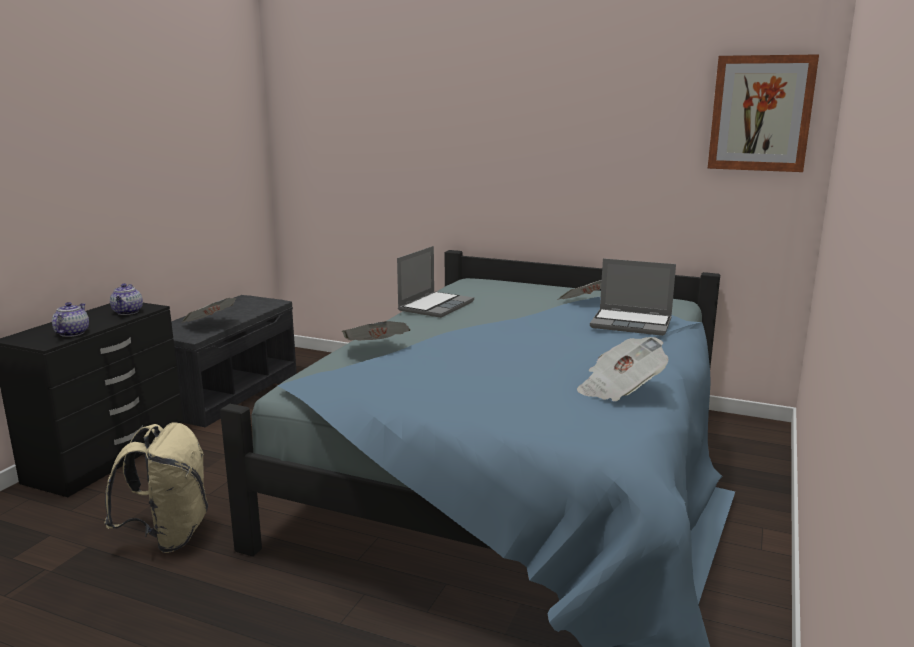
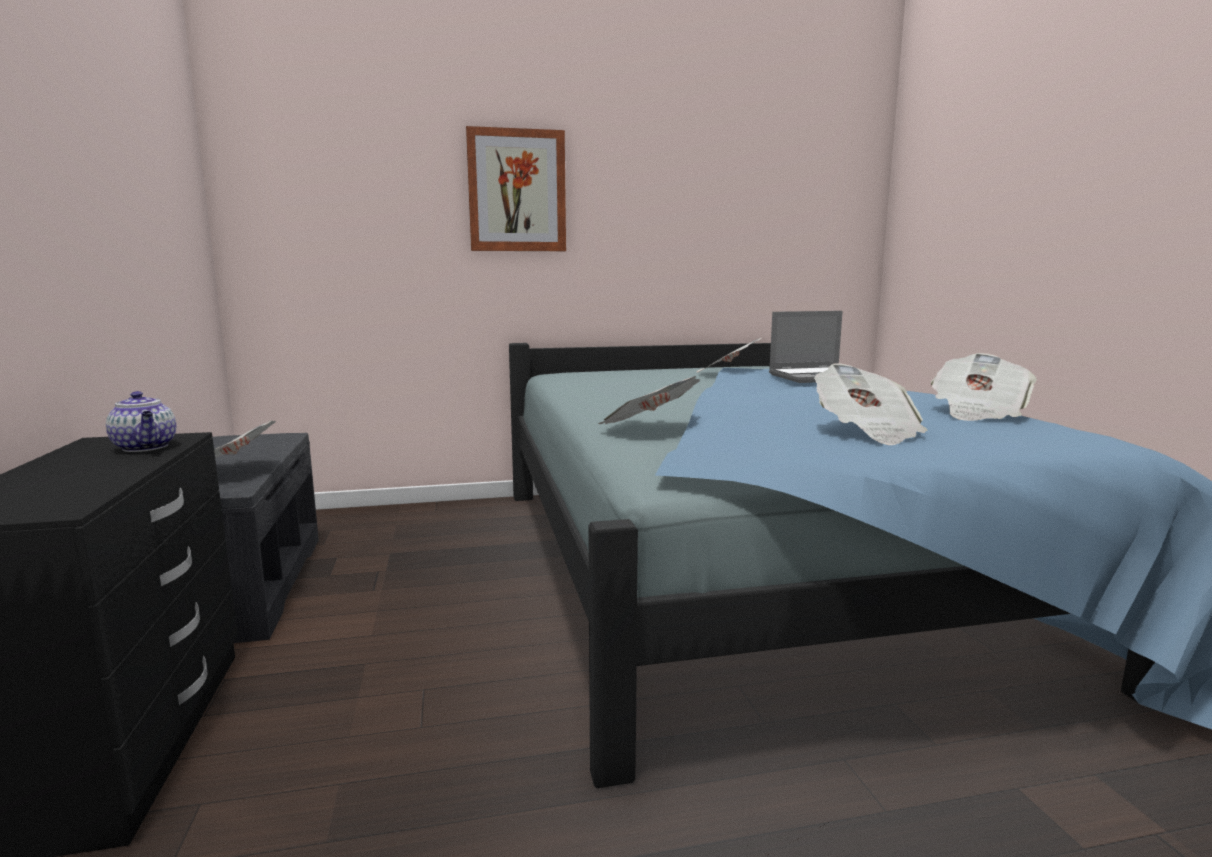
camera: 35 degrees left, 5 degrees down
teapot [52,302,89,337] -> none
beige backpack [105,422,208,553] -> none
laptop [397,246,474,318] -> none
picture [708,54,819,172] -> picture moved to [466,126,566,251]
none -> newspaper [814,363,927,445]

